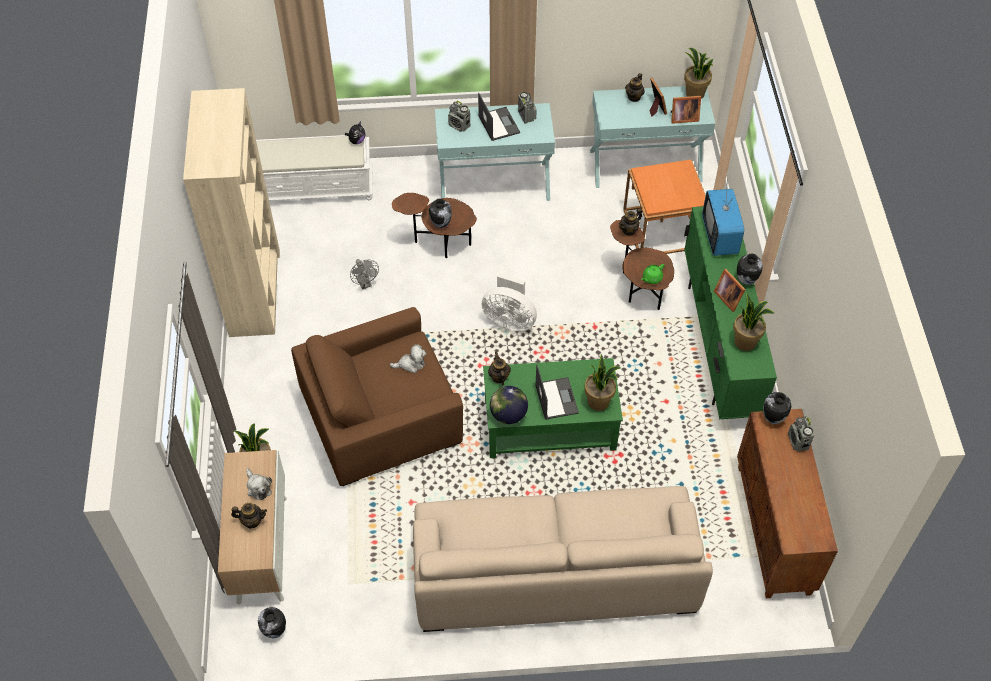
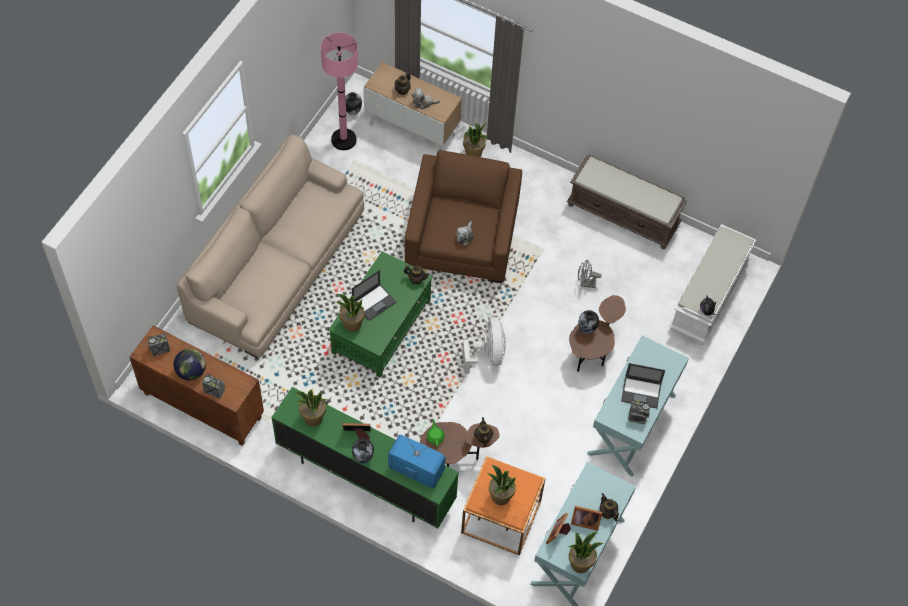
camera: 120 degrees right, 5 degrees up
beige bookcase [183,88,280,337] -> brown bench [567,154,687,249]
radio [448,100,470,132] -> radio moved to [148,333,170,356]
white fan [482,273,537,331] -> white fan turned 120 degrees clockwise [462,317,506,374]
globe [490,386,528,424] -> globe moved to [174,349,206,380]
laptop [535,364,579,420] -> laptop turned 60 degrees counterclockwise [352,270,396,321]
vase [763,392,792,424] -> none
none -> pink floor lamp [321,33,358,150]
none -> potted plant [487,465,516,505]

